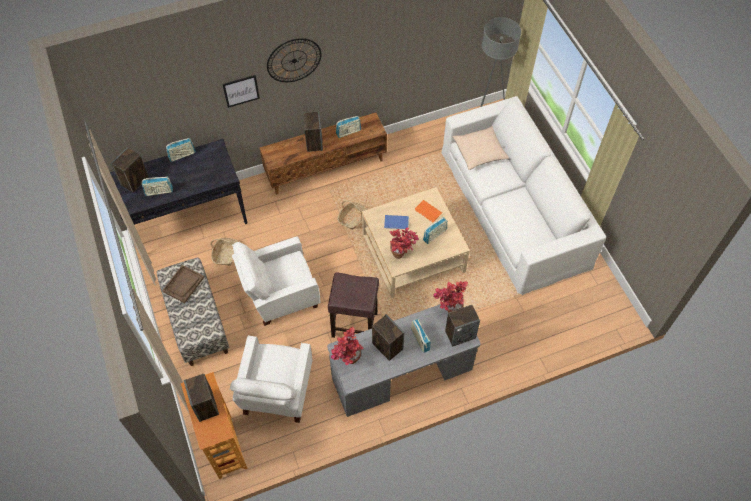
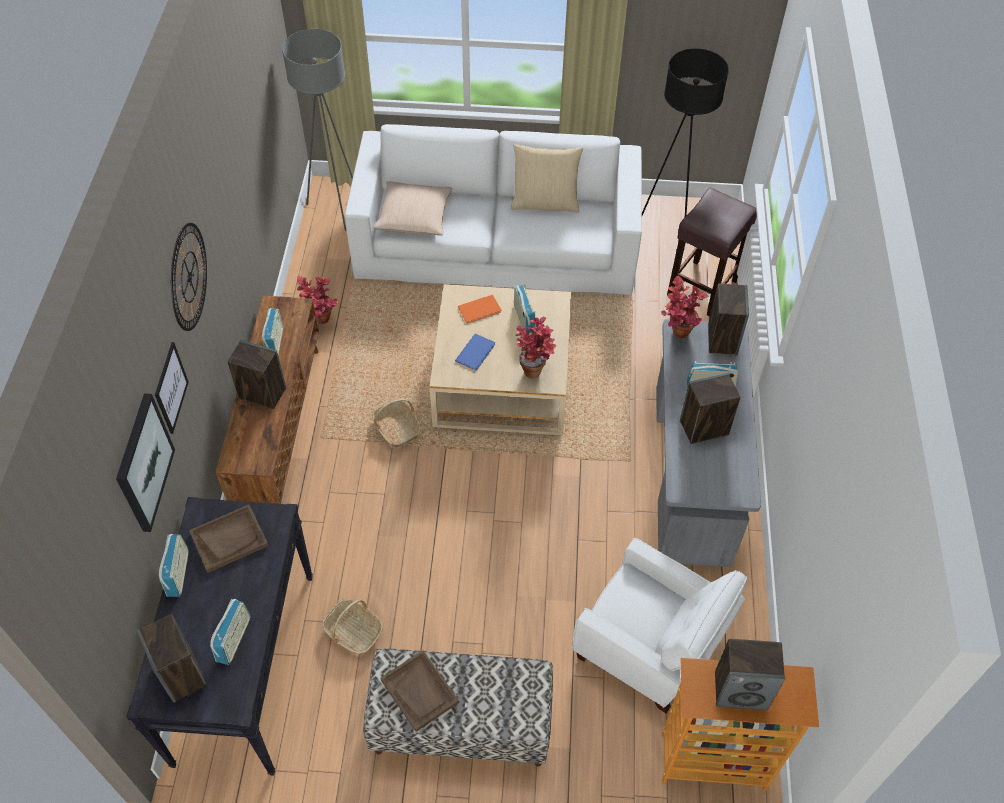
camera: 65 degrees left, 5 degrees down
white armchair [232,236,320,326] -> none
brown stool [328,272,379,338] -> brown stool moved to [667,188,757,316]
potted plant [331,327,364,365] -> potted plant moved to [297,276,337,324]
none -> picture [116,394,175,532]
none -> brown tray [189,505,268,573]
none -> beige pillow [511,144,583,213]
none -> black floor lamp [642,48,729,217]

